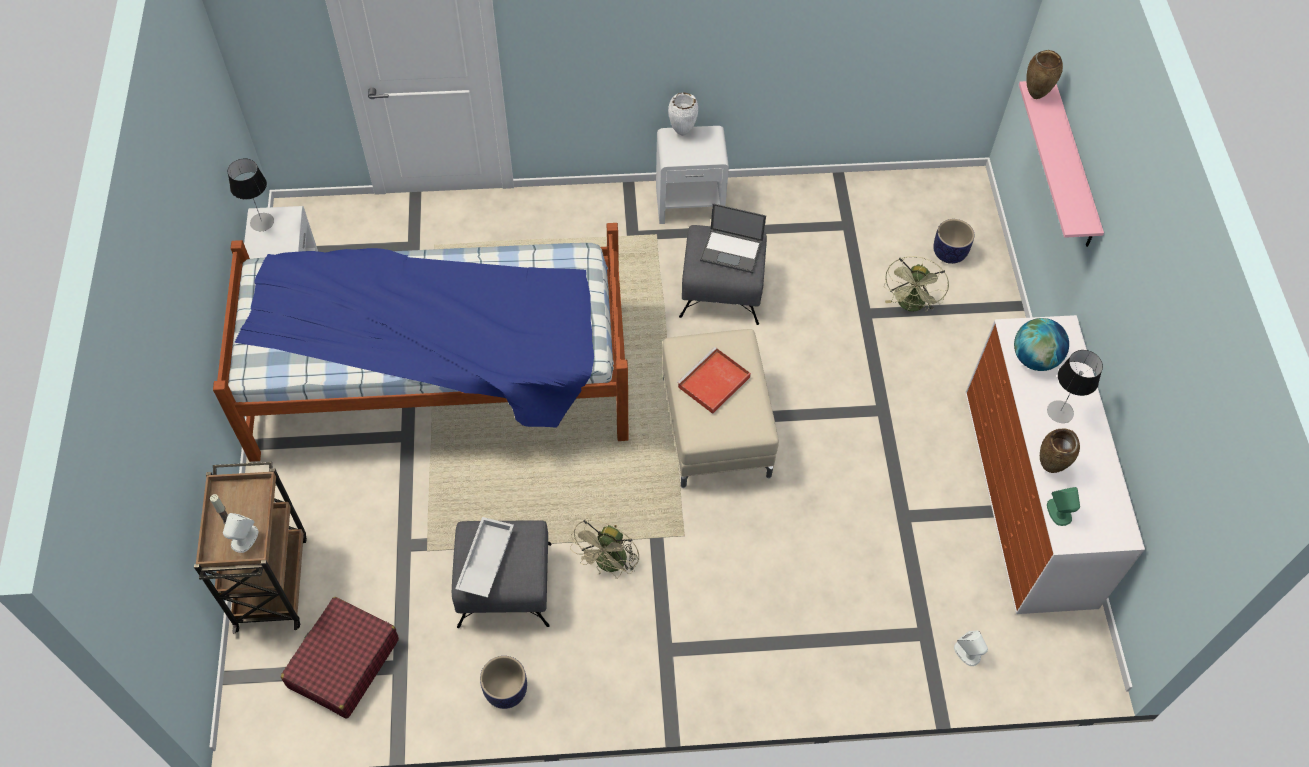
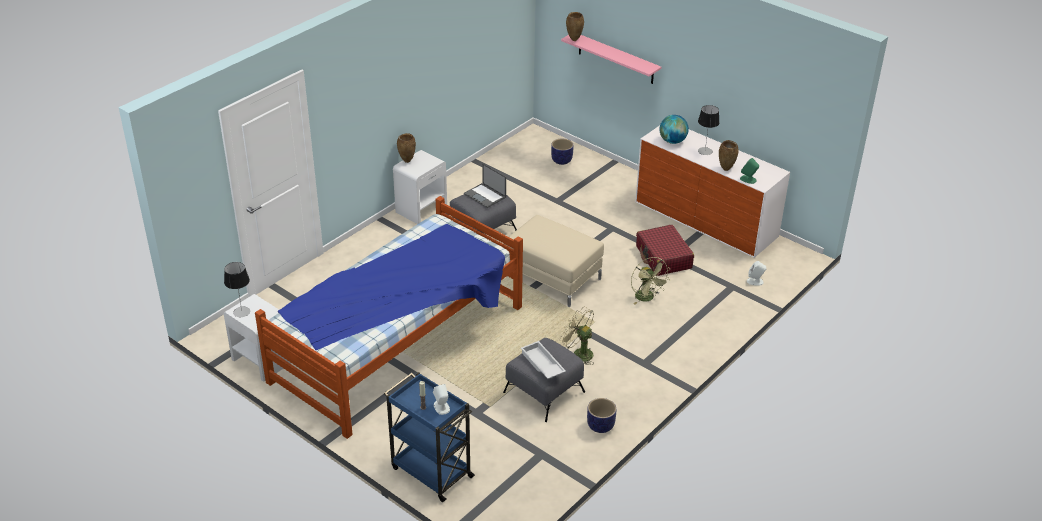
camera: 45 degrees left, 20 degrees down
brown cart [194,462,307,634] -> blue cart [384,372,475,502]
red suitcase [281,597,399,719] -> red suitcase moved to [636,225,694,276]
beige fan [570,520,639,579] -> beige fan turned 150 degrees clockwise [560,307,594,365]
white vase [668,93,698,136] -> brown vase [397,133,416,163]
red tray [677,347,751,414] -> none
laptop [700,203,766,273] -> laptop turned 75 degrees clockwise [464,163,506,208]
green fan [884,256,949,312] -> green fan moved to [631,257,671,304]

